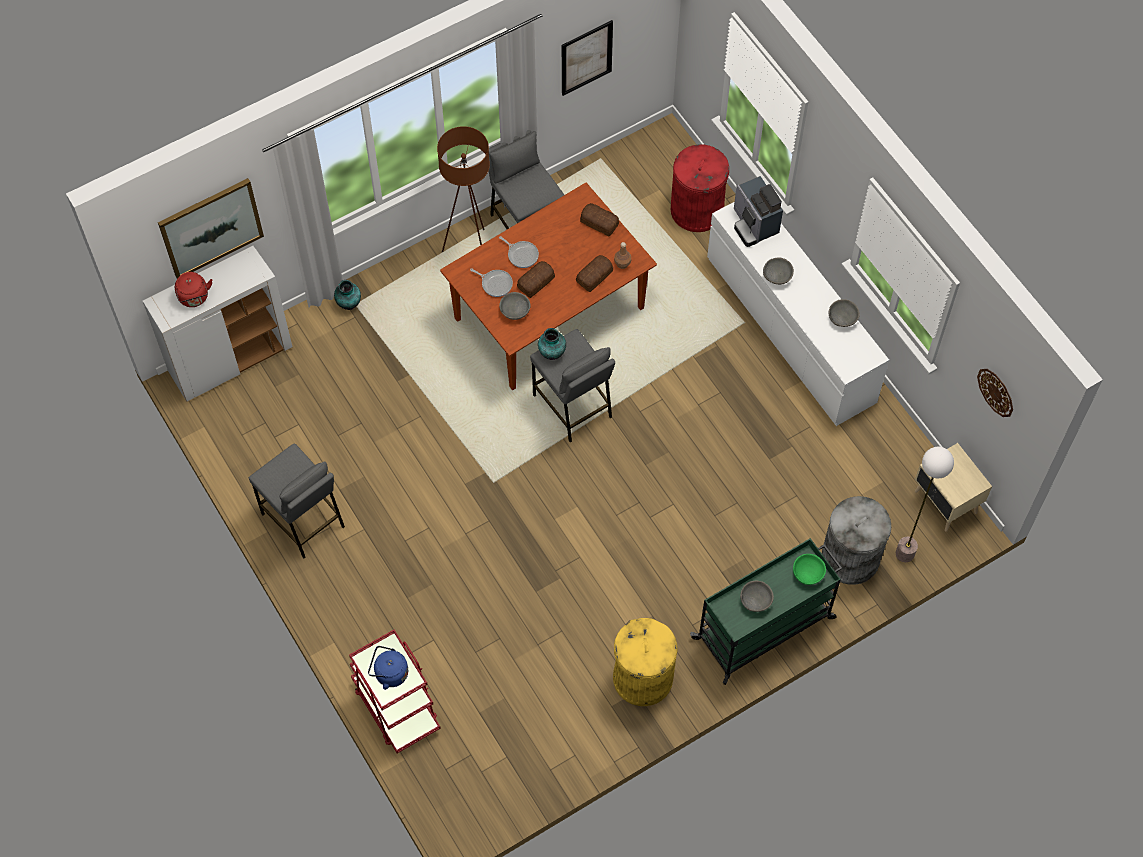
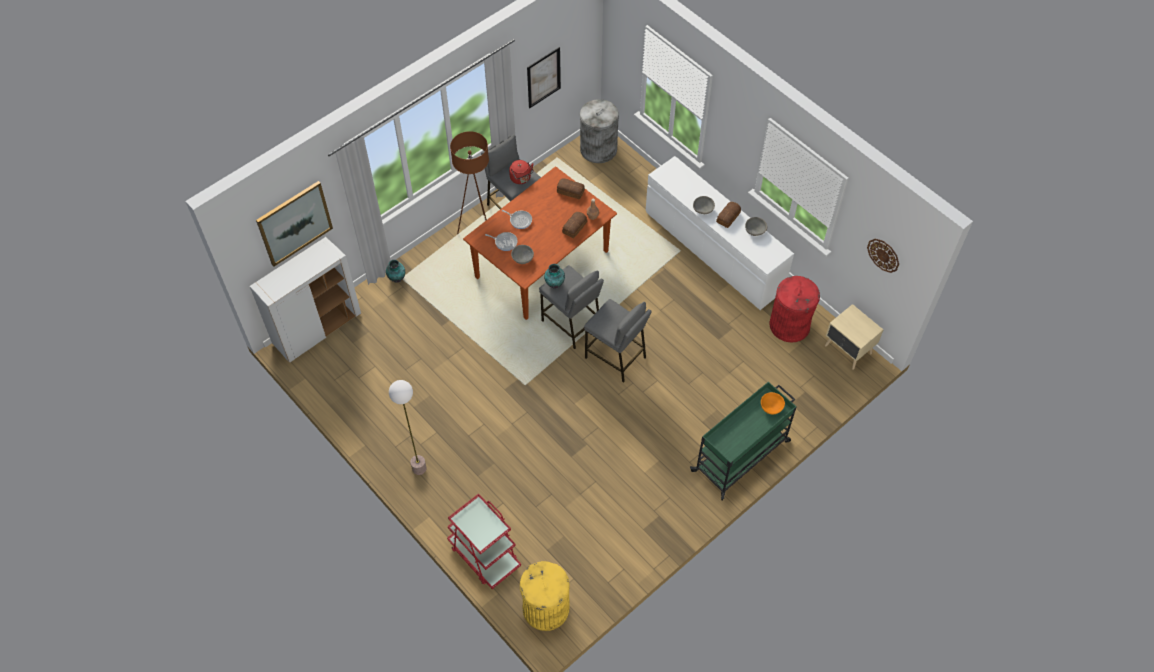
camera: 10 degrees left, 5 degrees down
red kettle [175,272,212,307] -> red kettle moved to [509,160,534,184]
grey stool [249,444,345,558] -> grey stool moved to [584,299,651,383]
blue kettle [368,646,408,690] -> none
bread [517,261,555,298] -> bread moved to [716,202,741,228]
yellow trash can [613,618,678,706] -> yellow trash can moved to [520,561,570,631]
red trash can [671,144,729,232] -> red trash can moved to [770,276,820,342]
coffee machine [734,176,783,247] -> none
grey bowl [740,581,774,612] -> none
green bowl [793,554,826,585] -> orange bowl [761,392,785,415]
grey trash can [822,496,891,585] -> grey trash can moved to [580,99,619,163]
floor lamp [896,447,954,562] -> floor lamp moved to [389,380,427,475]

